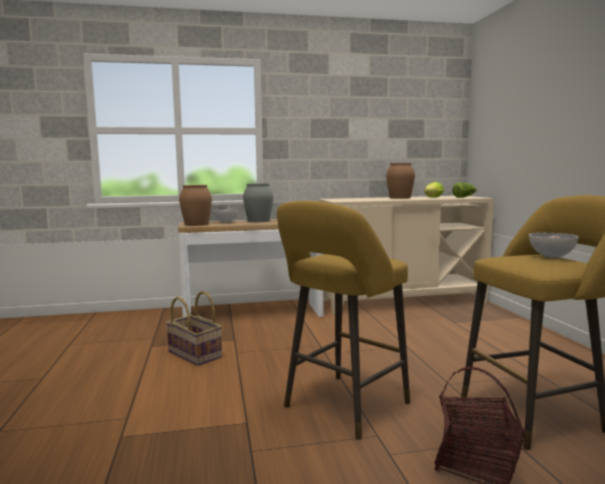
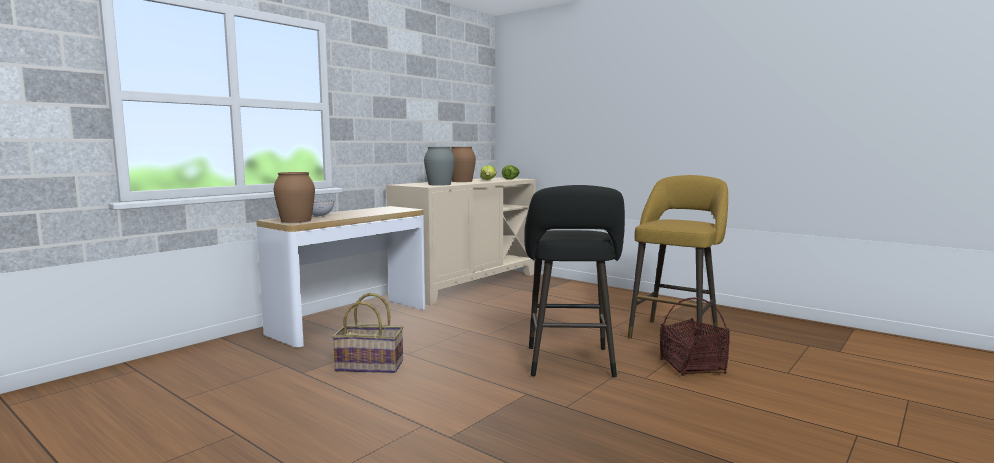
camera: 40 degrees left, 0 degrees up
grey vase [243,184,273,222] -> grey vase moved to [424,147,455,186]
yellow stool [277,201,410,440] -> black stool [524,185,625,377]
bowl [529,233,579,258] -> none

